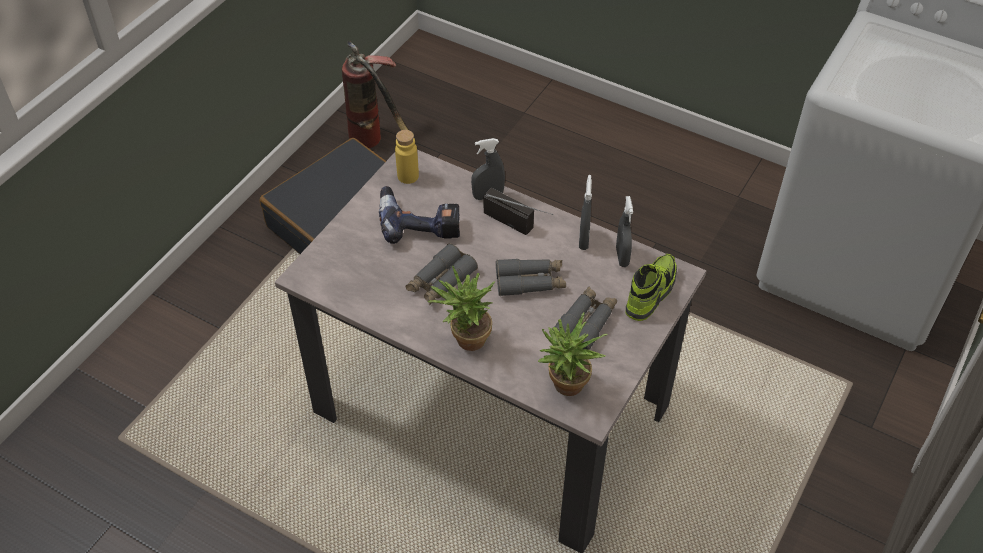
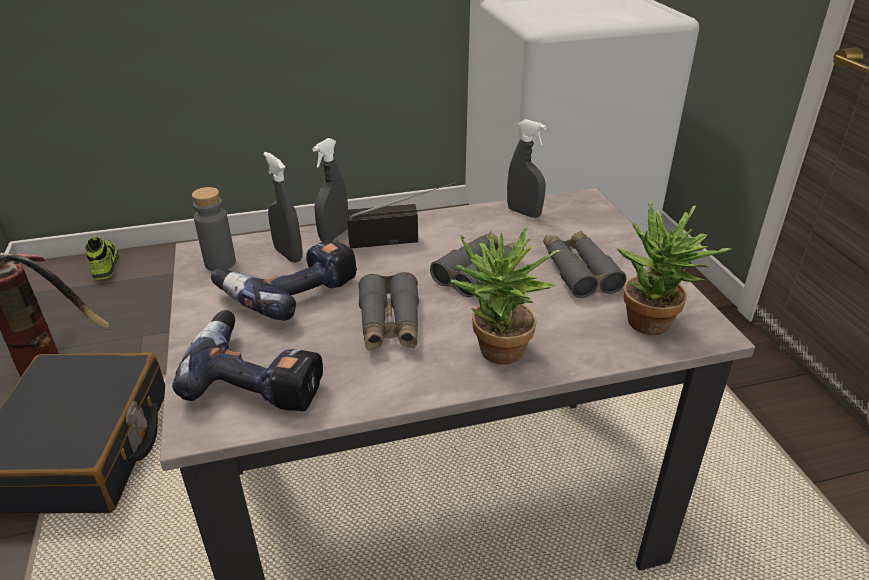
camera: 45 degrees left, 15 degrees down
yellow bottle [395,130,419,184] -> grey bottle [192,187,236,271]
grey spray bottle [579,175,592,250] -> grey spray bottle moved to [263,152,303,263]
shoe [626,254,677,321] -> shoe moved to [85,236,119,280]
none -> power drill [172,310,323,412]

